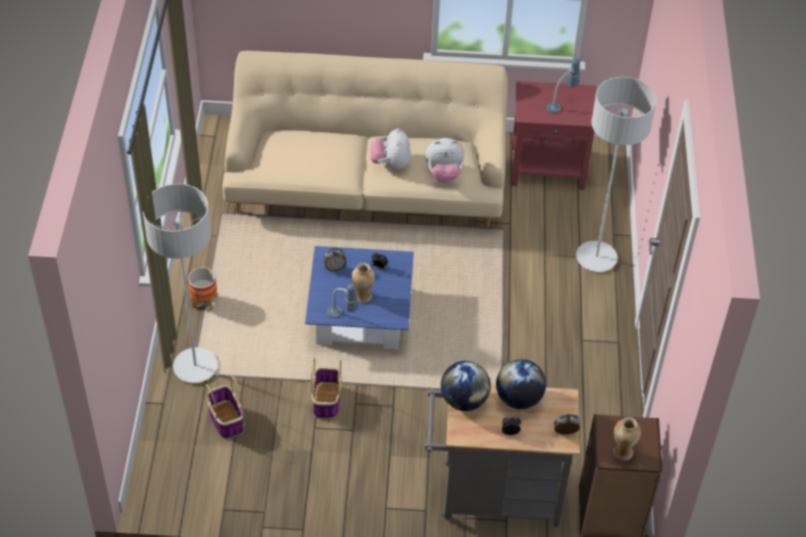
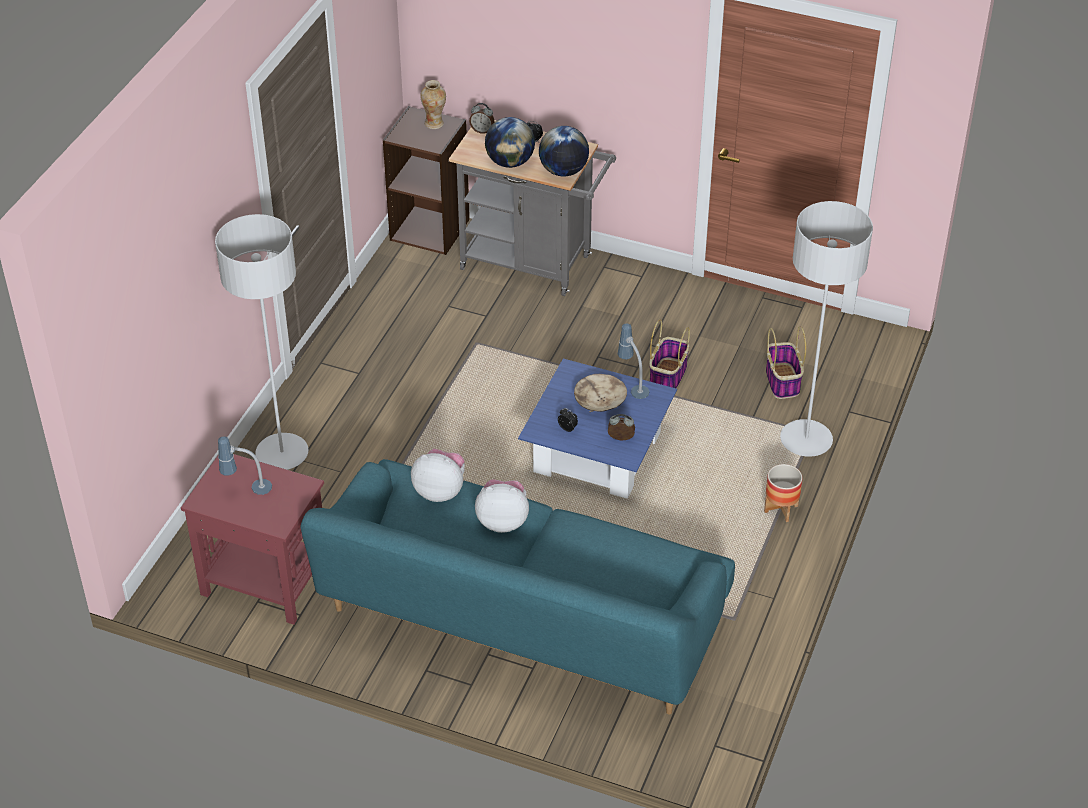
camera: 160 degrees left, 5 degrees down
beige sofa [222,51,508,228] -> turquoise sofa [300,459,735,715]
vase [352,263,375,303] -> beige bowl [574,374,627,412]
plush toy [370,128,411,170] -> plush toy turned 105 degrees counterclockwise [475,479,529,533]

